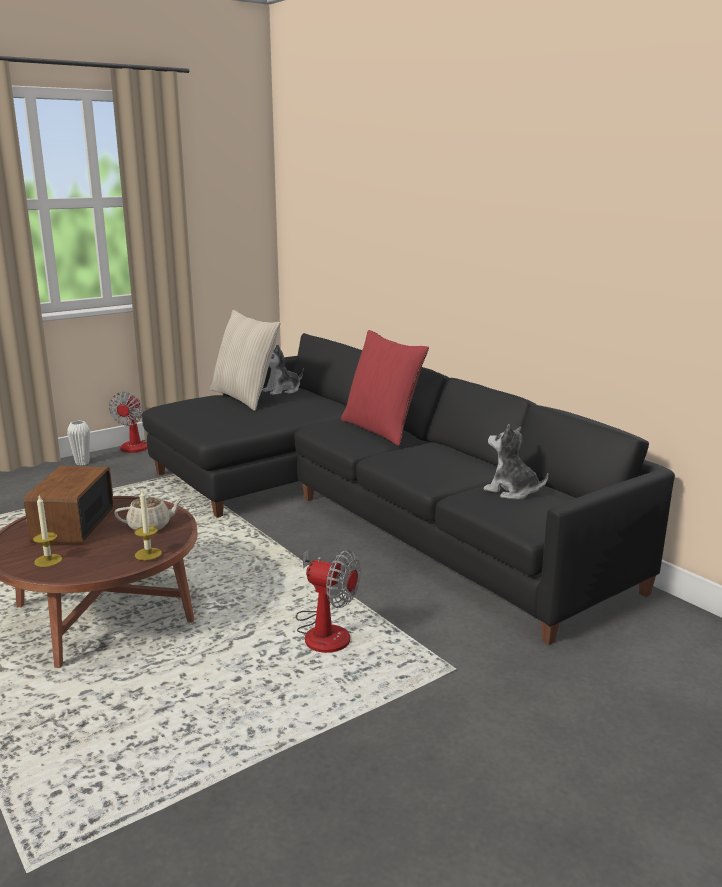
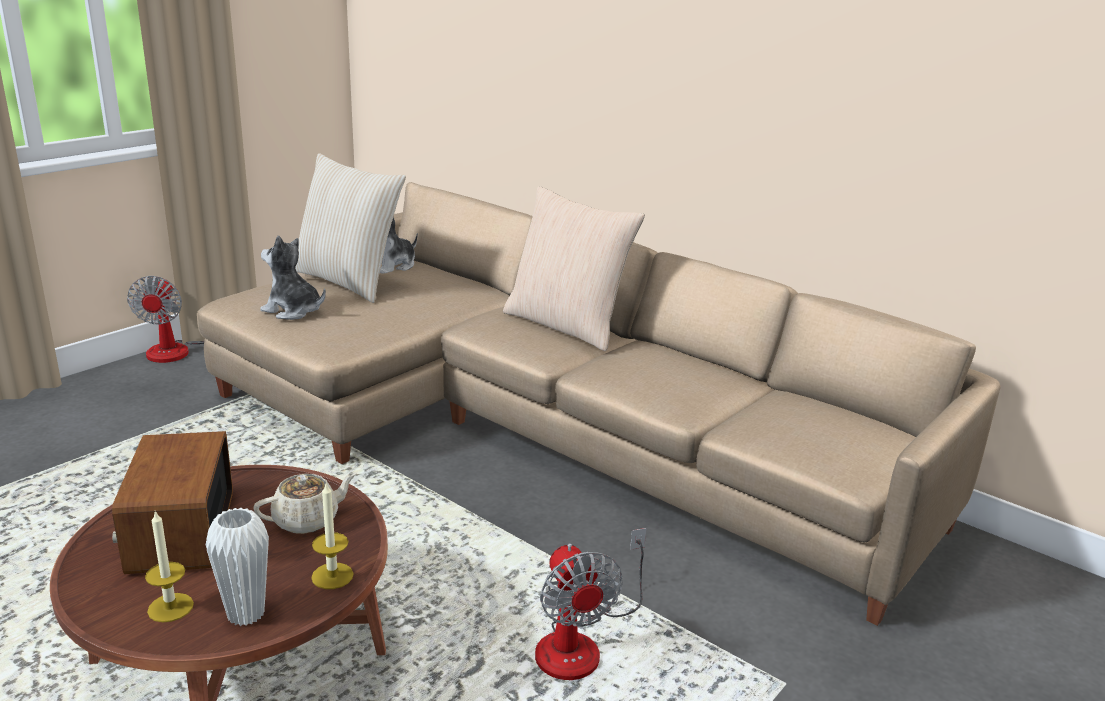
camera: 15 degrees left, 5 degrees up
white vase [67,420,90,465] -> white vase moved to [206,508,269,626]
black sofa [142,333,675,645] -> beige sofa [197,182,1001,626]
fan [296,550,361,653] -> fan turned 60 degrees clockwise [535,528,646,680]
red pillow [341,330,429,446] -> beige pillow [503,186,645,351]
plush toy [484,424,549,500] -> plush toy moved to [260,236,326,320]

